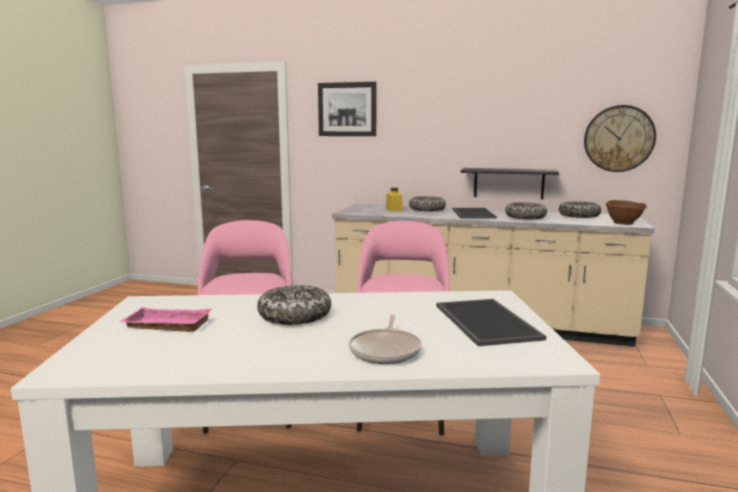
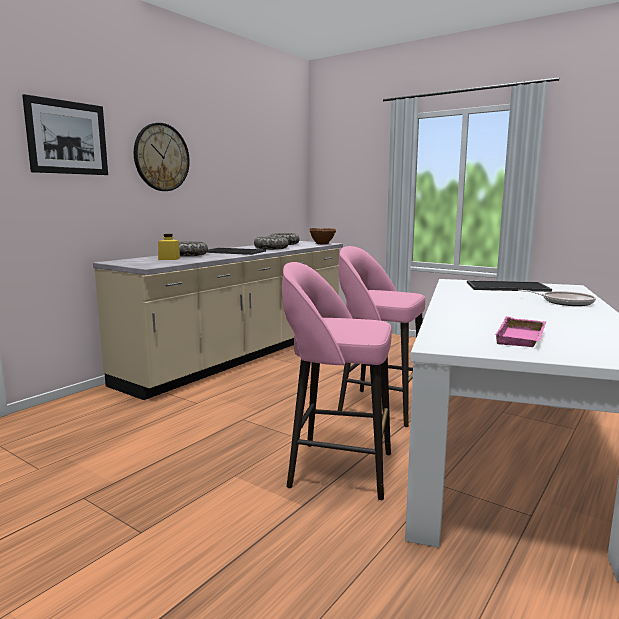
camera: 70 degrees left, 0 degrees up
bowl [257,285,331,325] -> none
black shelf [461,168,559,199] -> none
wall clock [584,105,656,172] -> wall clock moved to [134,123,190,191]

